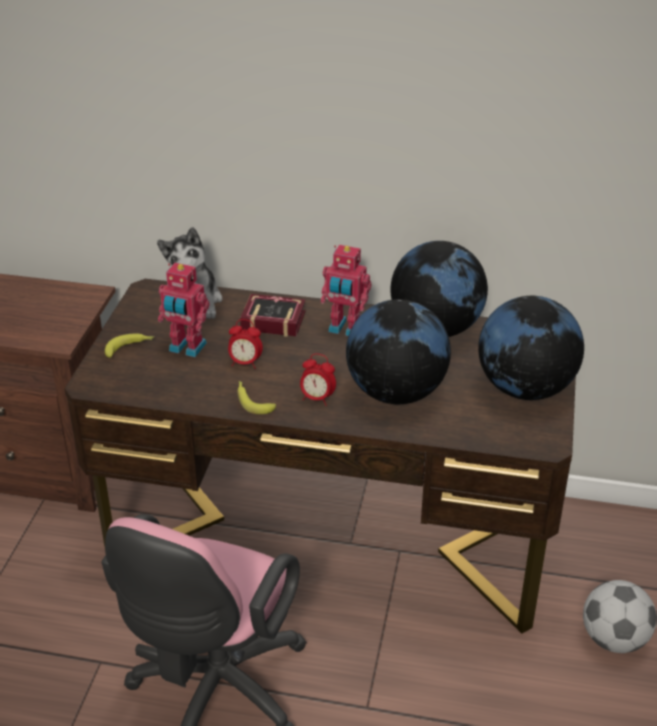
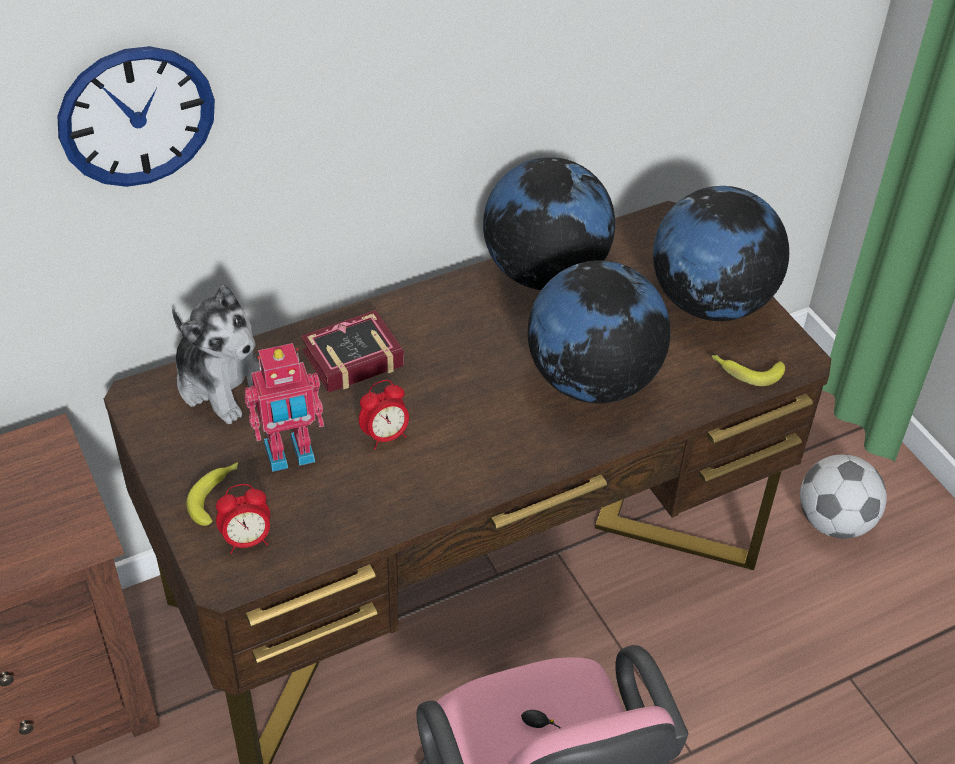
camera: 40 degrees left, 10 degrees up
banana [238,381,276,414] -> banana moved to [712,355,785,386]
alarm clock [300,353,336,406] -> alarm clock moved to [216,484,270,554]
toy robot [321,245,371,336] -> none
none -> wall clock [57,46,215,187]

